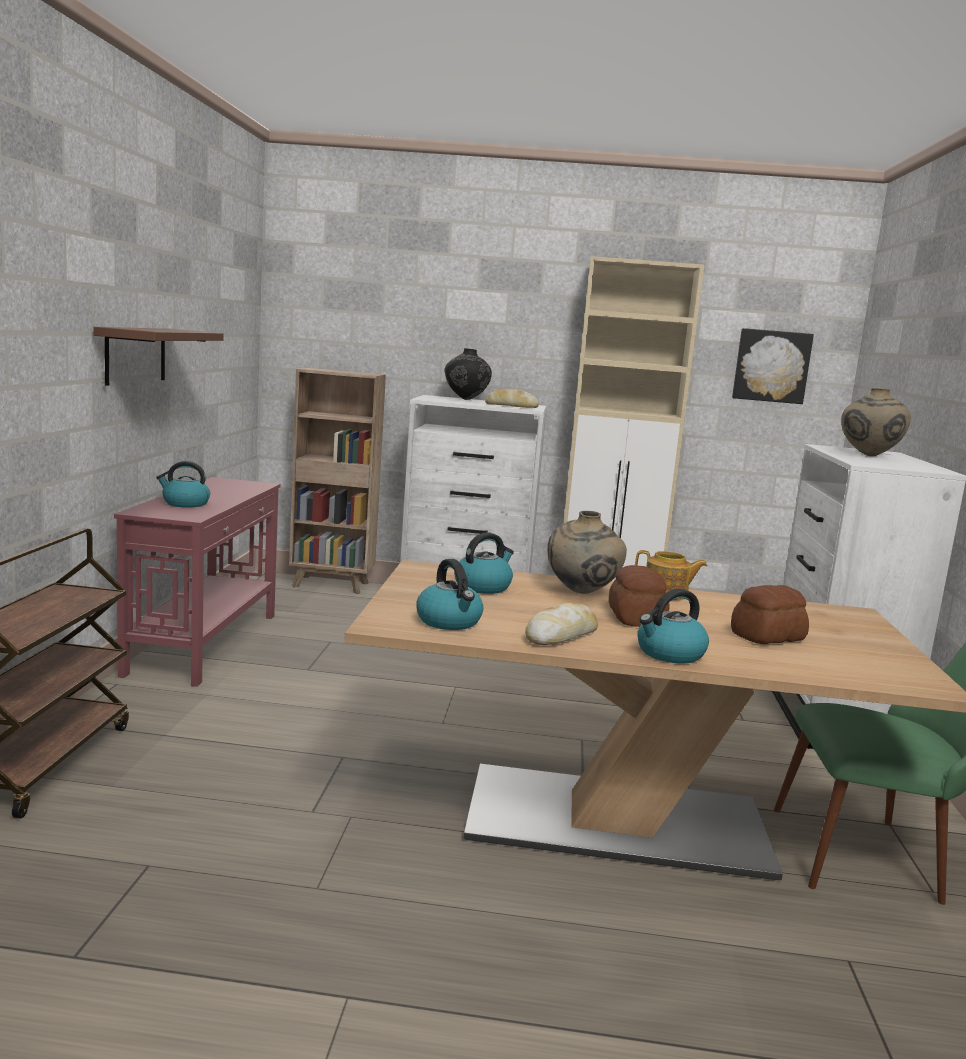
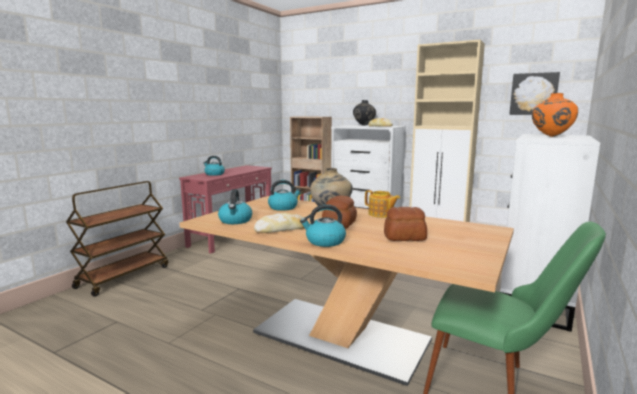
camera: 25 degrees right, 0 degrees up
brown shelf [93,327,224,386] -> none
beige vase [841,388,911,456] -> orange vase [532,93,578,137]

